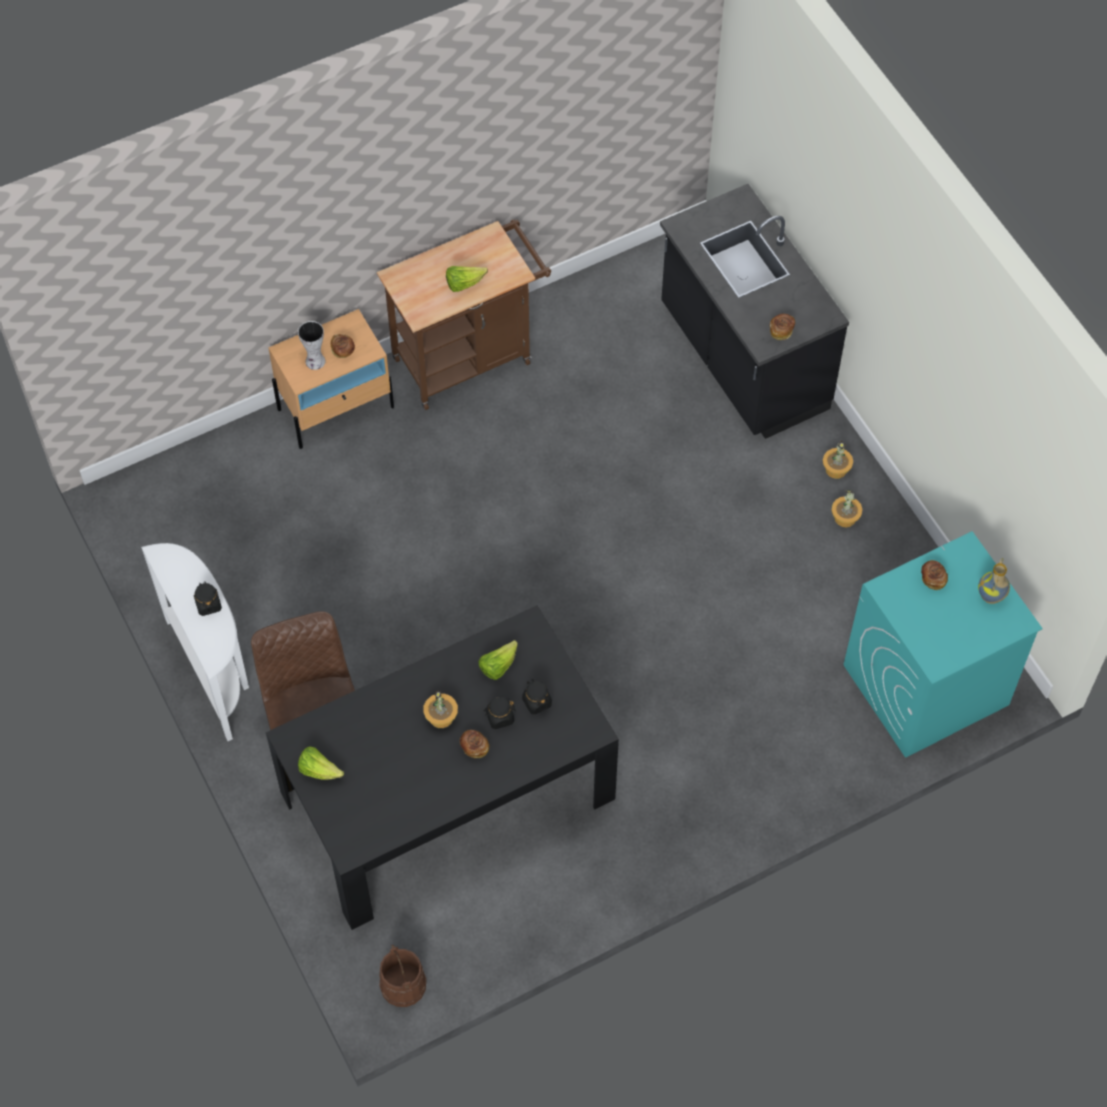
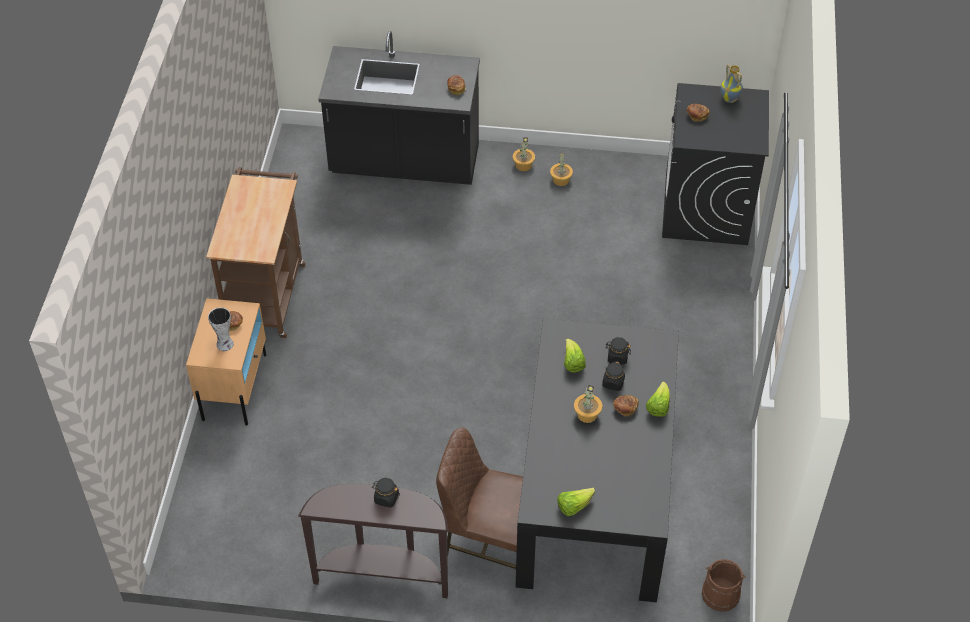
camera: 55 degrees left, 10 degrees down
white console table [141,543,249,741] -> brown console table [298,484,448,598]
lettuce [446,266,488,292] -> lettuce moved to [646,382,670,417]
turquoise washing machine [844,531,1043,758] -> black washing machine [662,83,769,245]

